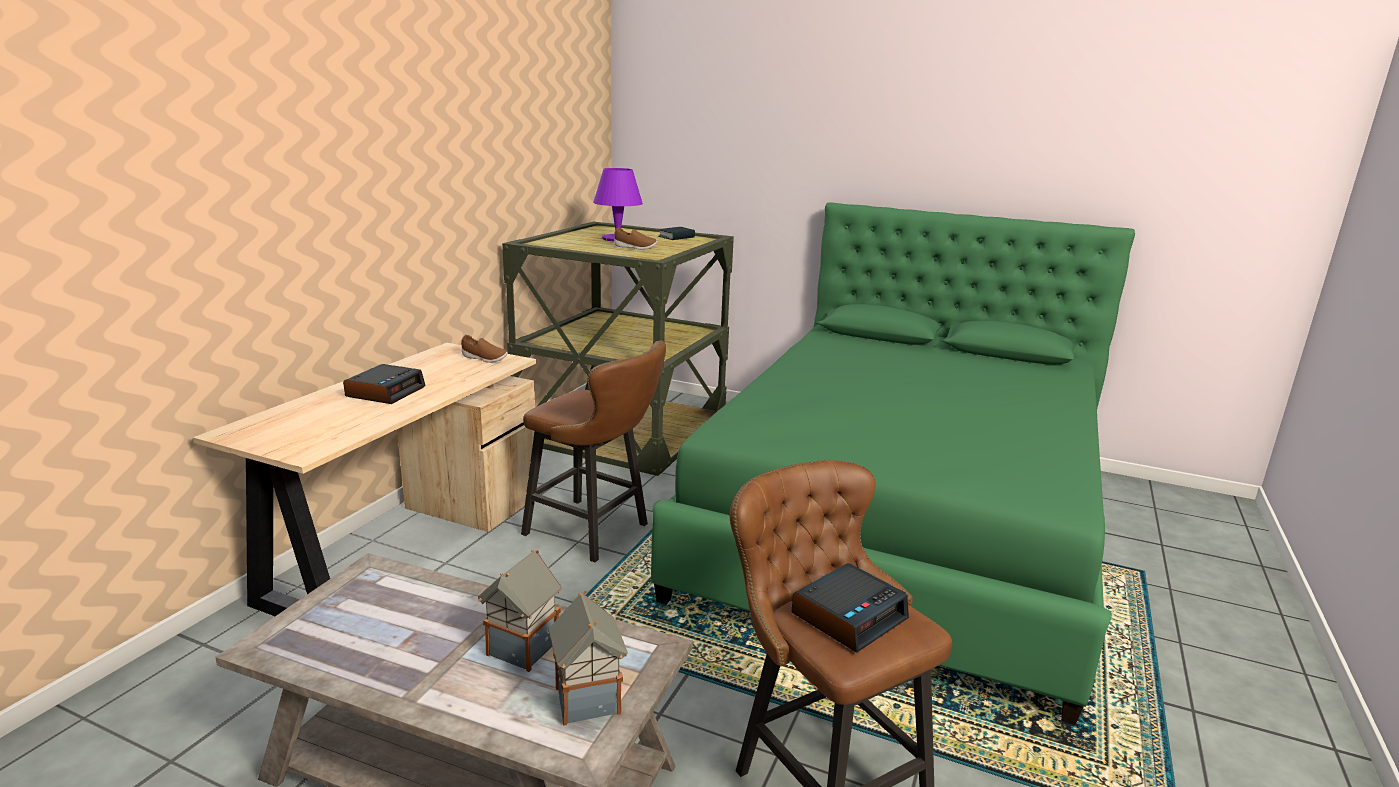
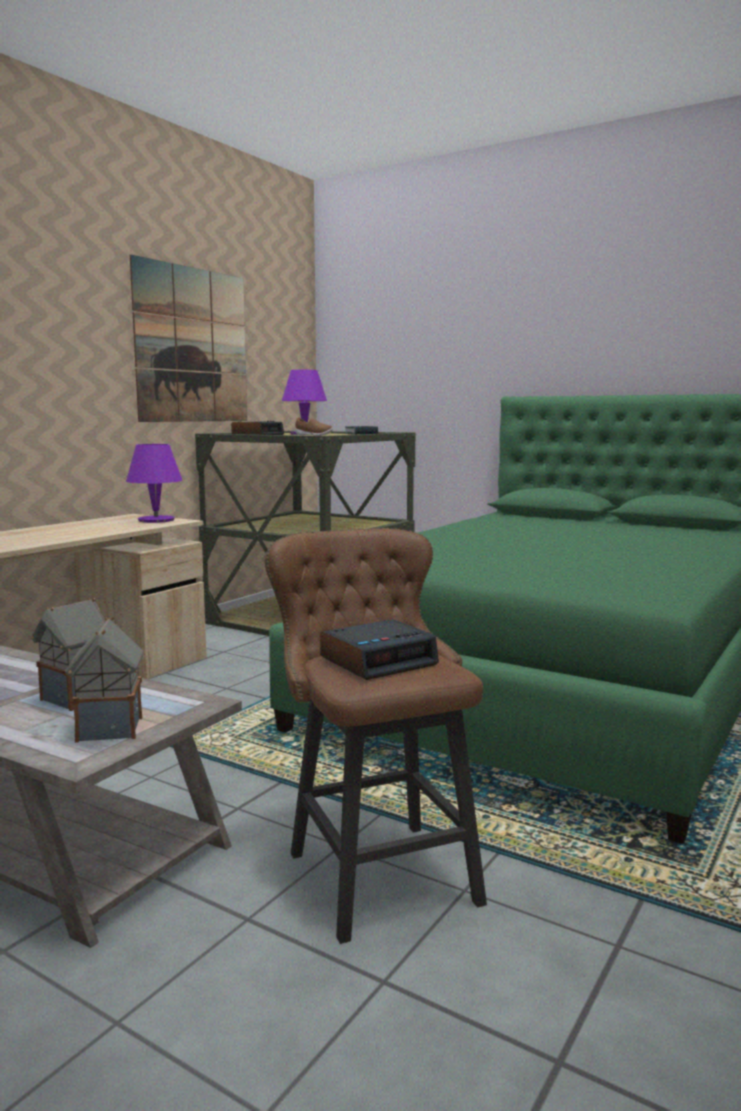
camera: 10 degrees right, 10 degrees down
alarm clock [343,364,426,404] -> alarm clock moved to [231,421,284,435]
brown shoe [461,335,507,363] -> purple table lamp [126,444,182,523]
brown stool [521,340,666,562] -> none
none -> picture [130,255,247,422]

